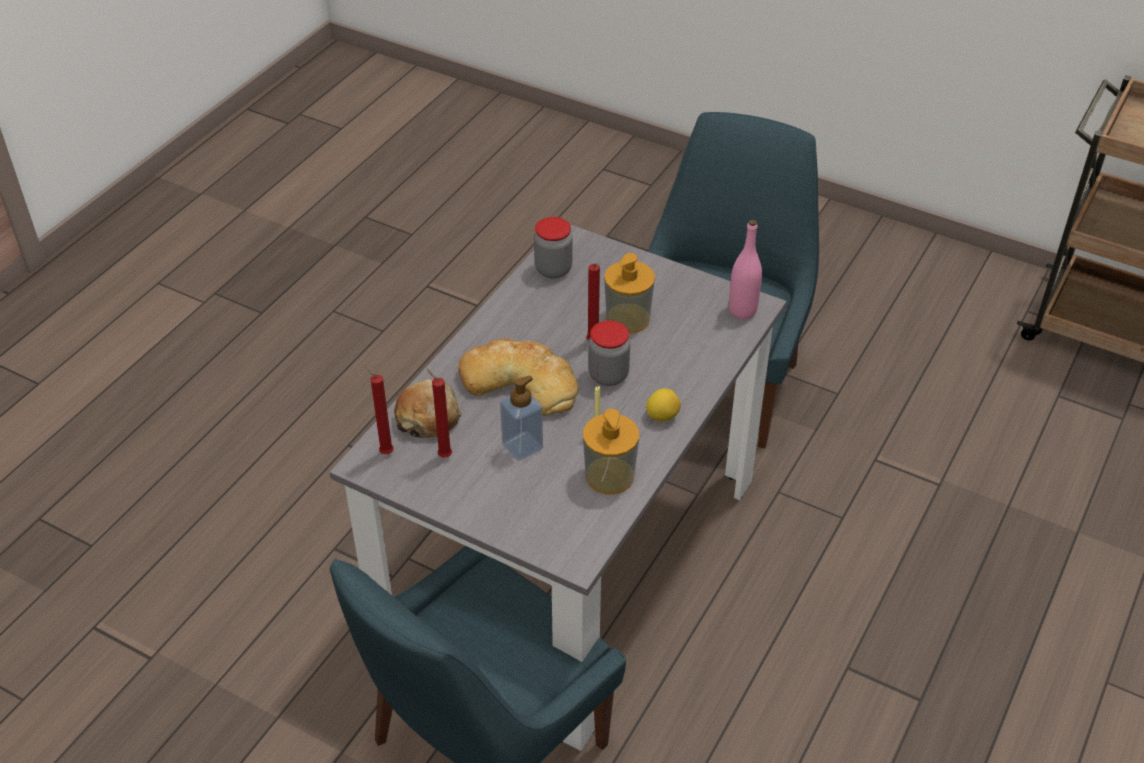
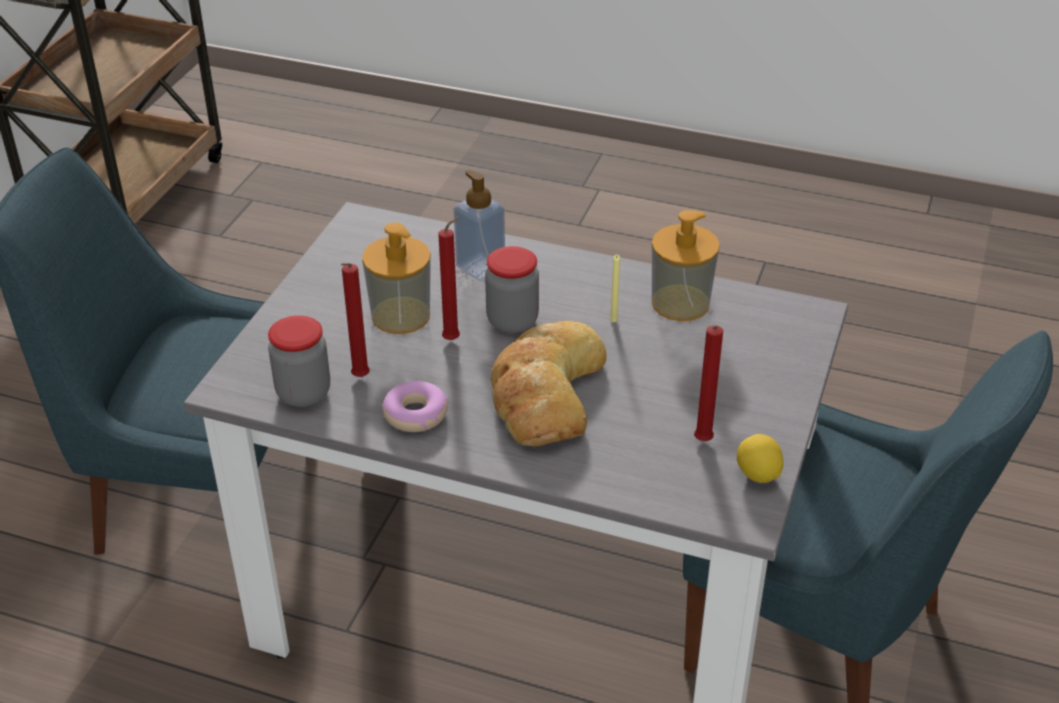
camera: 100 degrees left, 5 degrees down
red candle [365,365,394,454] -> red candle moved to [341,263,370,377]
bread [394,378,462,438] -> none
soap dispenser [500,375,543,461] -> soap dispenser moved to [454,170,505,280]
lemon [646,388,681,421] -> lemon moved to [737,434,784,483]
pink bottle [729,220,762,319] -> none
none -> donut [382,381,448,432]

